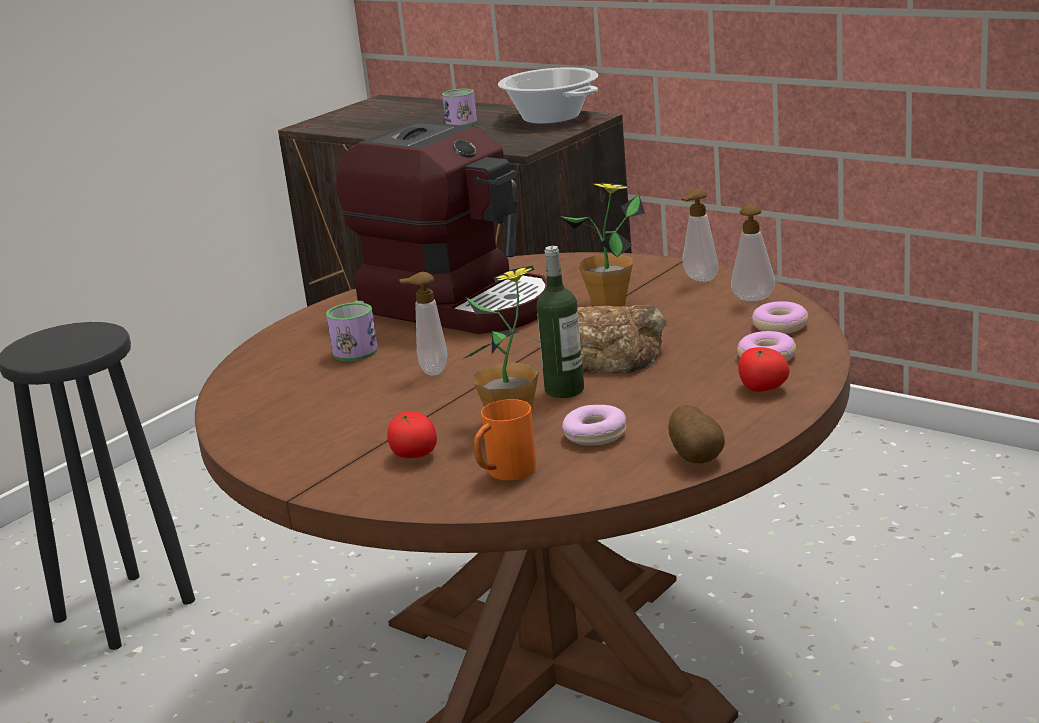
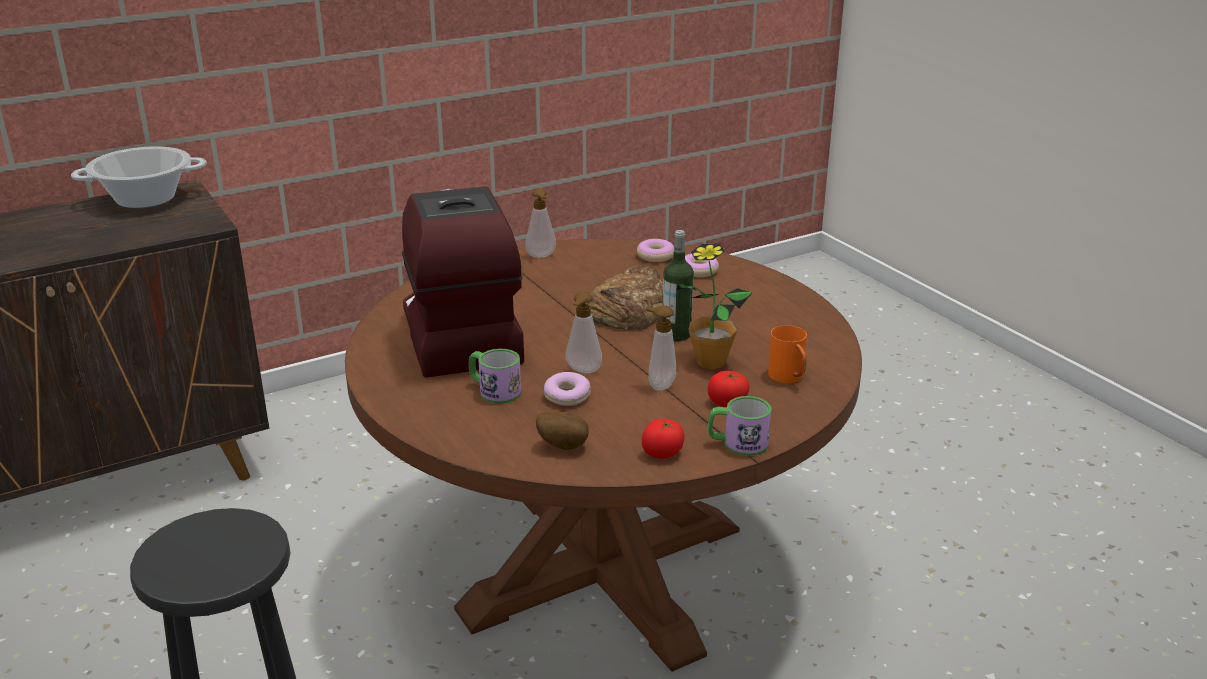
camera: 70 degrees left, 5 degrees up
coffee machine [336,121,547,334] -> coffee machine turned 75 degrees counterclockwise [402,187,524,378]
mug [442,89,477,126] -> mug moved to [708,396,771,456]
potted plant [560,183,645,307] -> none
donut [562,405,626,445] -> donut moved to [544,372,591,406]
potato [668,405,725,463] -> potato moved to [536,412,589,450]
soap dispenser [731,203,775,301] -> soap dispenser moved to [646,306,676,391]
tomato [738,347,789,392] -> tomato moved to [642,419,685,459]

